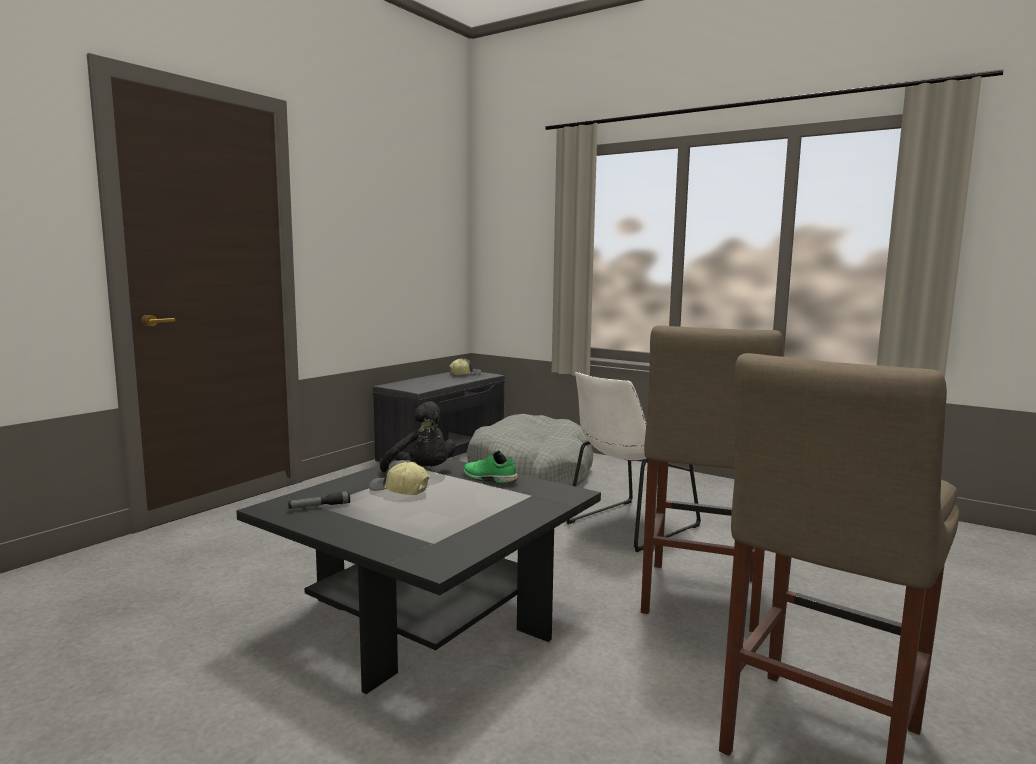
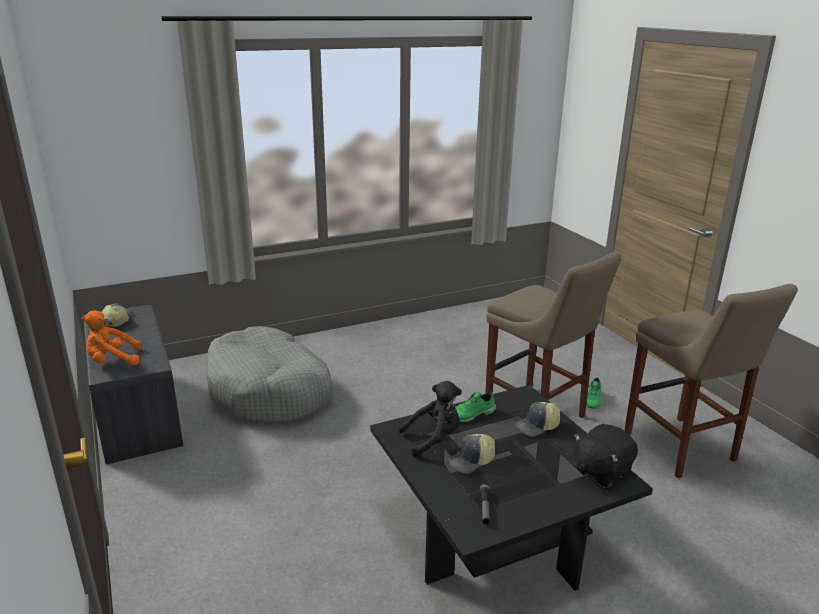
camera: 60 degrees left, 15 degrees up
white chair [567,372,701,552] -> none
none -> orange plush toy [81,310,142,365]
none -> cap [514,402,560,437]
none -> black plush toy [573,424,638,488]
none -> green shoe [586,378,601,409]

